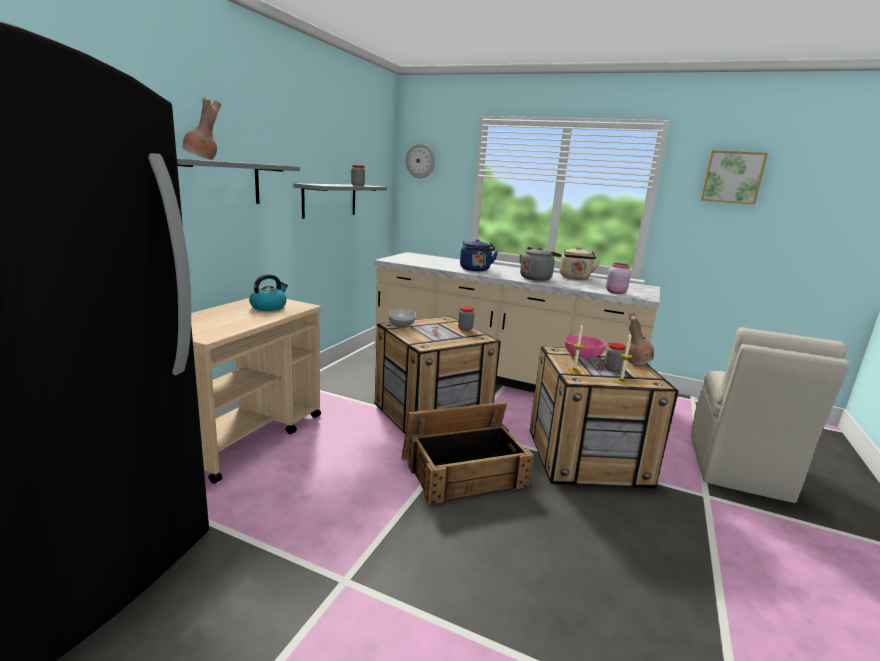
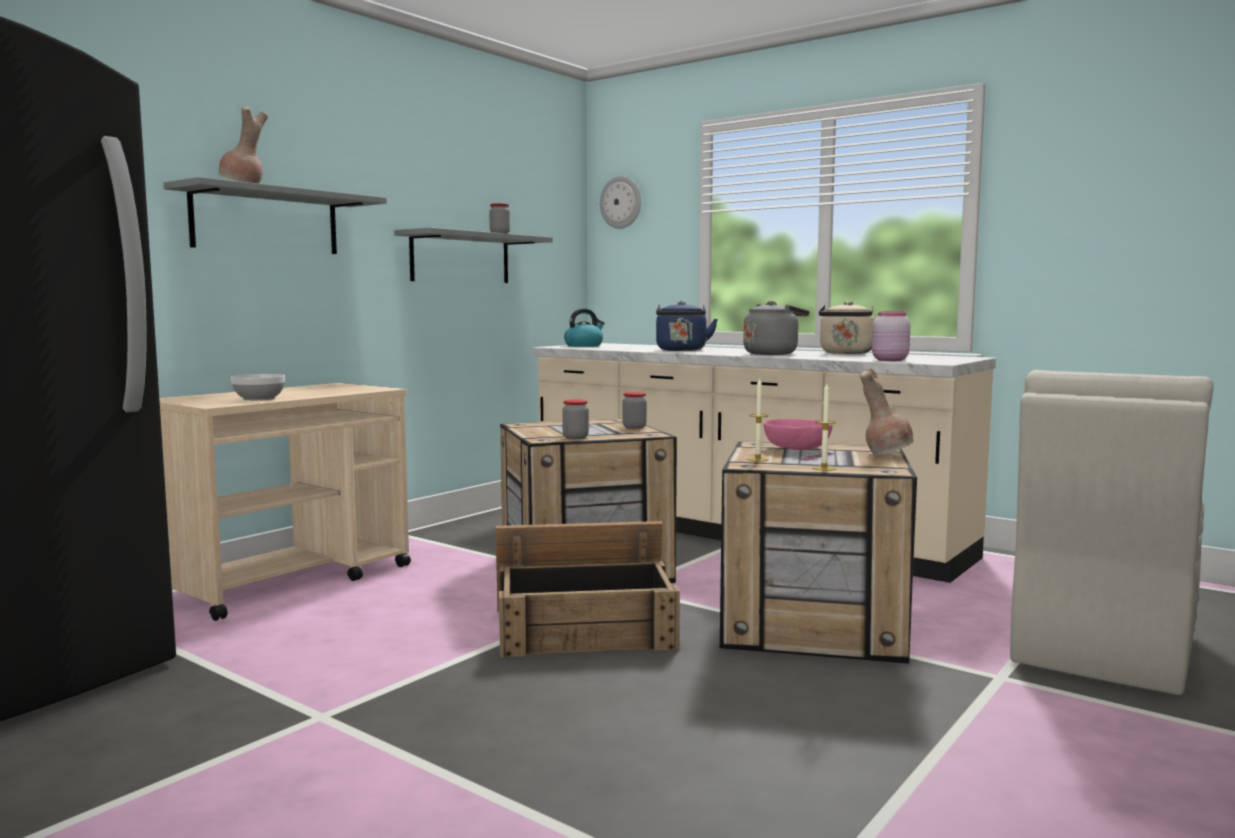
camera: 15 degrees right, 10 degrees down
kettle [249,274,288,311] -> kettle moved to [564,308,605,347]
bowl [388,309,416,328] -> bowl moved to [231,374,285,401]
jar [604,343,626,372] -> jar moved to [562,399,589,439]
picture [701,150,768,205] -> none

